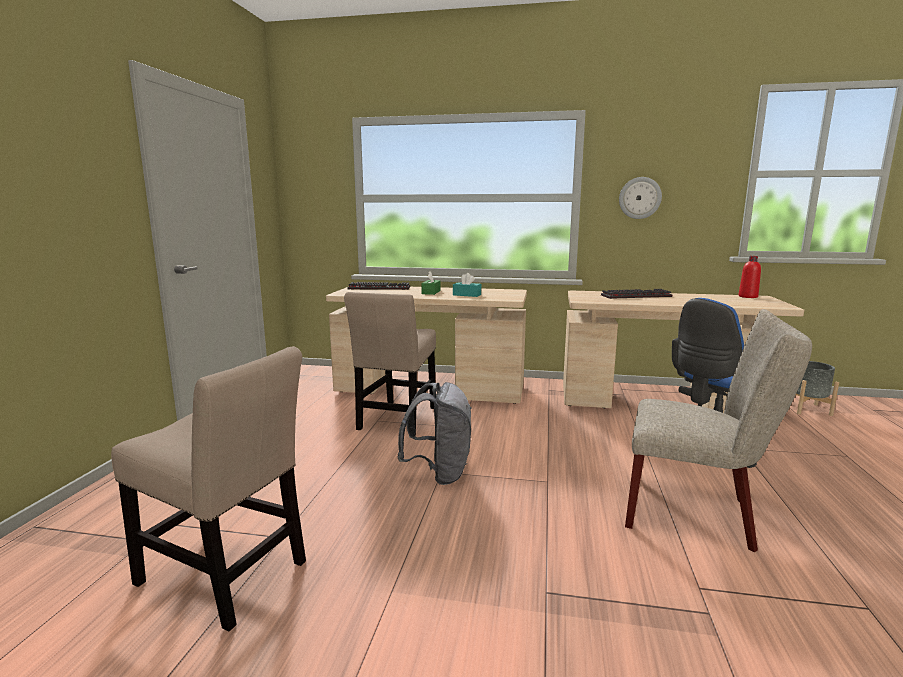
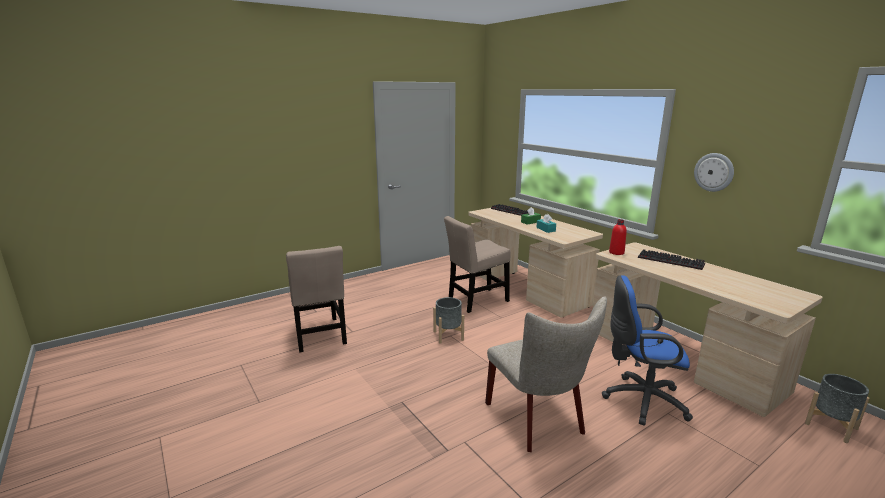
camera: 45 degrees right, 5 degrees up
grey backpack [397,382,472,485] -> grey planter [433,297,464,344]
red bottle [739,256,761,298] -> red bottle moved to [609,219,627,255]

